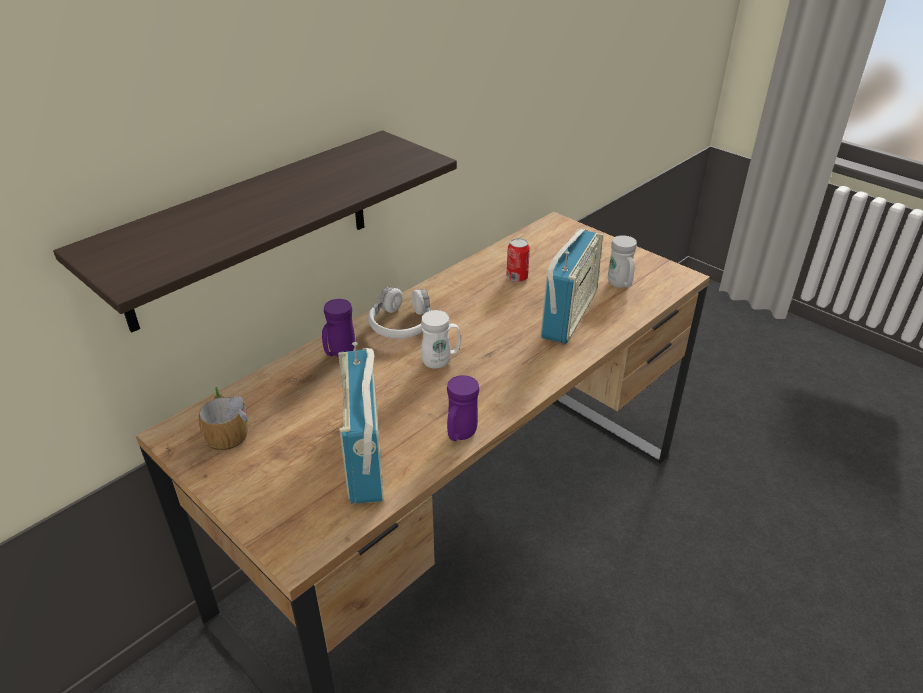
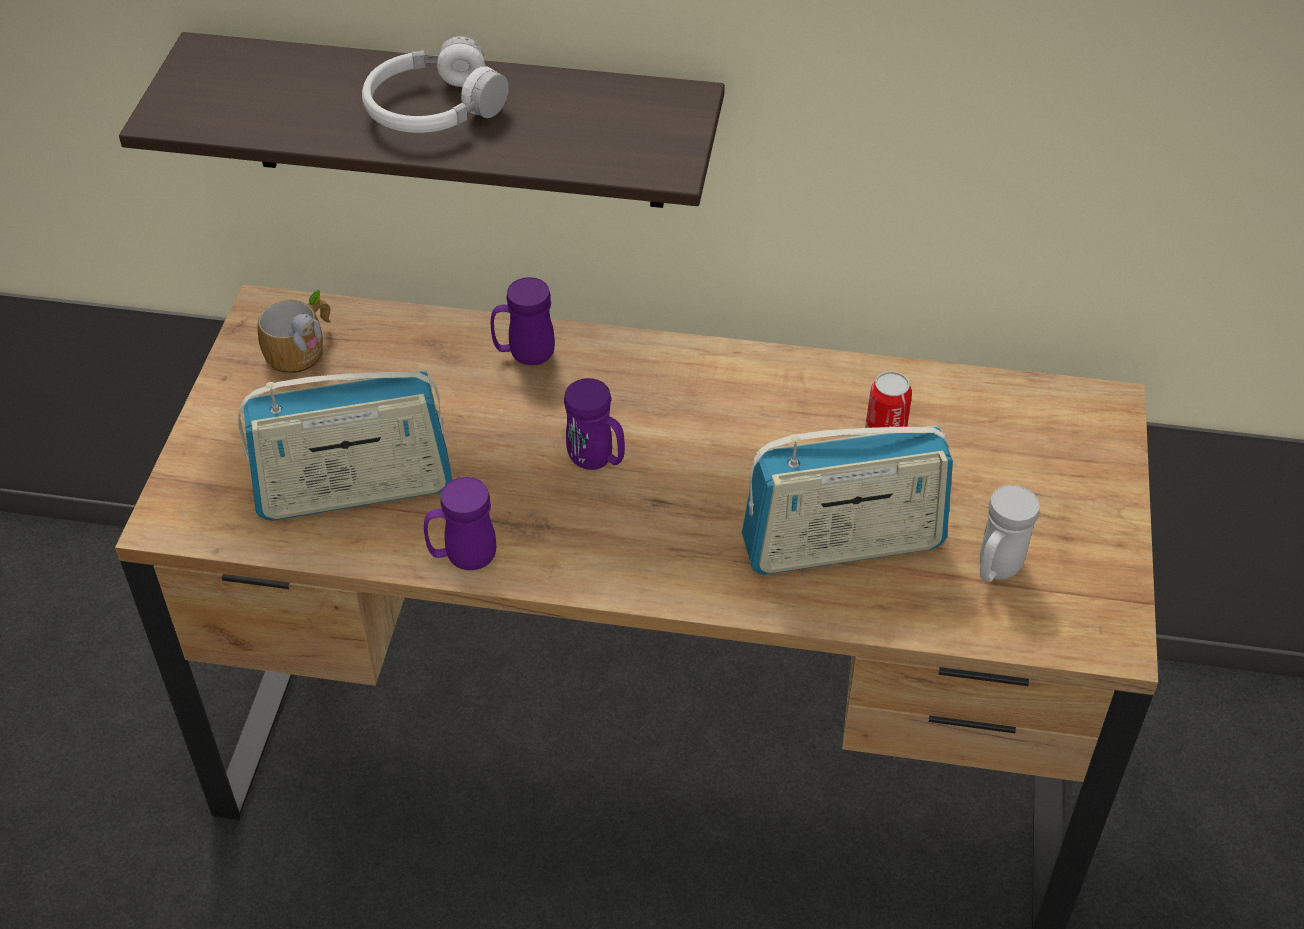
camera: 55 degrees right, 10 degrees up
radio [338,342,384,504] -> radio turned 150 degrees counterclockwise [238,370,452,521]
white headphones [368,287,431,339] -> white headphones moved to [362,36,509,133]
white mug [421,310,461,369] -> purple mug [564,378,625,470]

